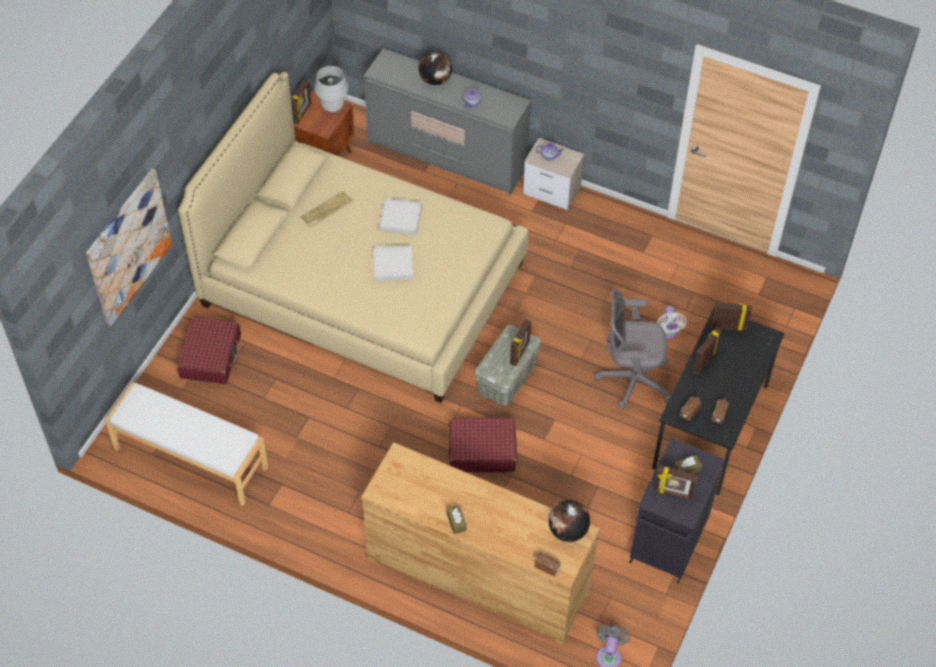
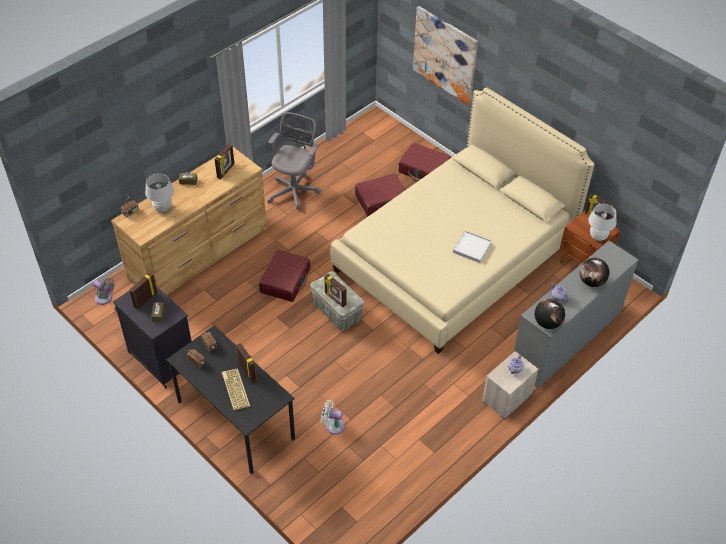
camera: 110 degrees right, 5 degrees down
white bench [105,382,268,506] -> none
keyboard [300,191,353,227] -> keyboard moved to [222,368,250,410]
white tray [374,245,413,281] -> none
globe [548,500,590,542] -> globe moved to [534,299,565,329]
grey office chair [594,289,670,409] -> grey office chair moved to [267,112,321,210]
picture frame [711,302,752,332] -> picture frame moved to [215,144,235,179]
none -> white table lamp [145,173,174,212]
none -> red suitcase [355,173,405,216]

